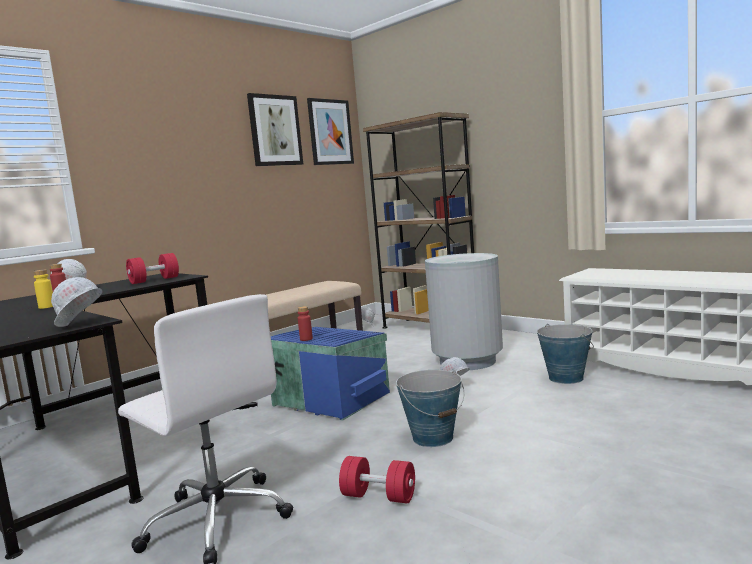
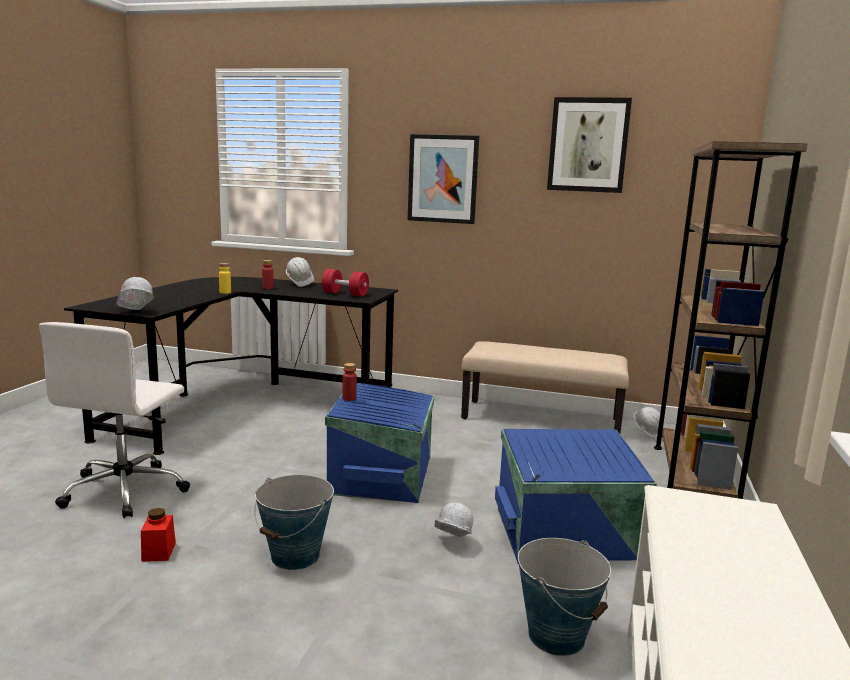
camera: 60 degrees right, 5 degrees up
picture [307,98,354,165] -> picture moved to [408,134,479,224]
red dumbbell [339,456,415,503] -> red jar [141,508,176,562]
grey trash can [425,253,503,370] -> blue storage box [495,429,657,564]

